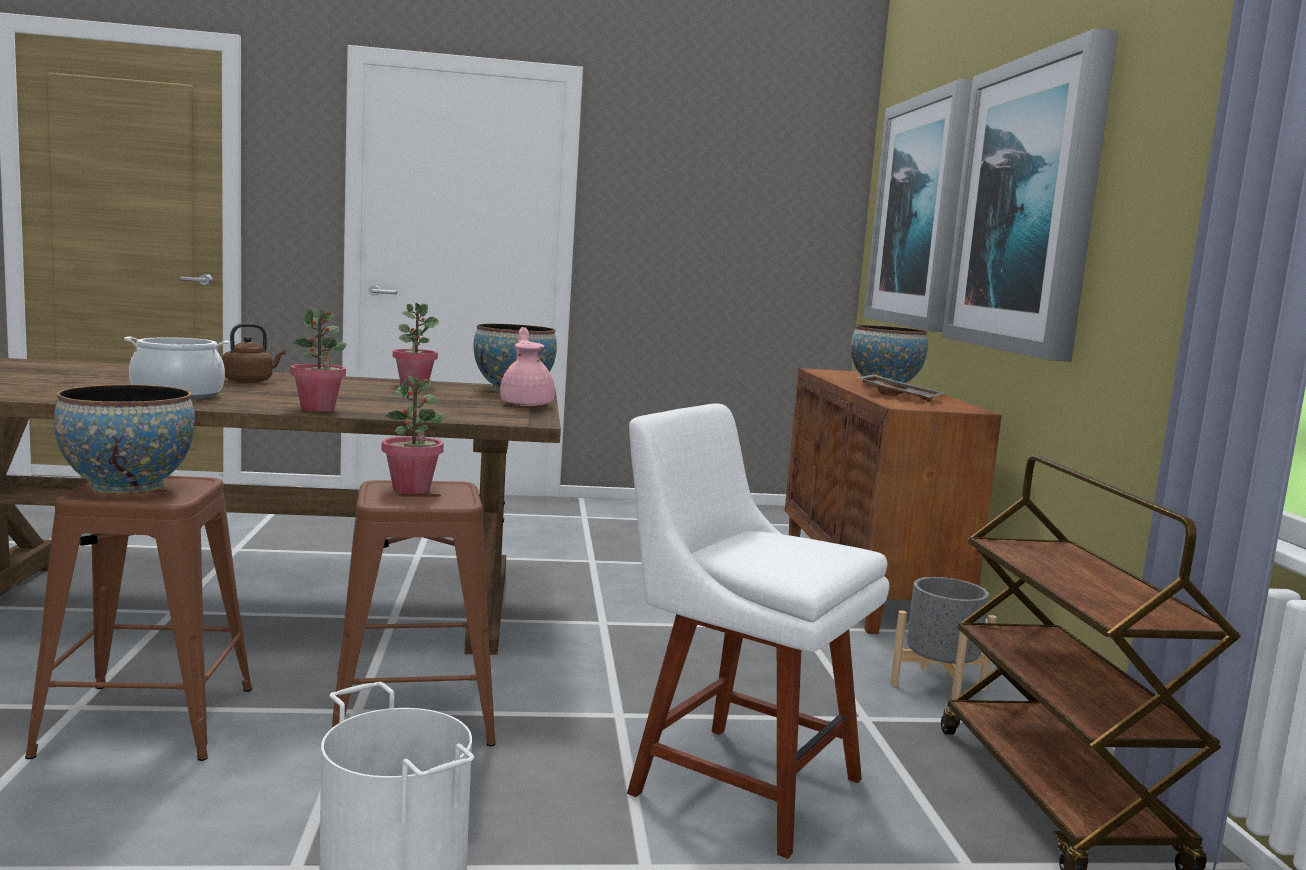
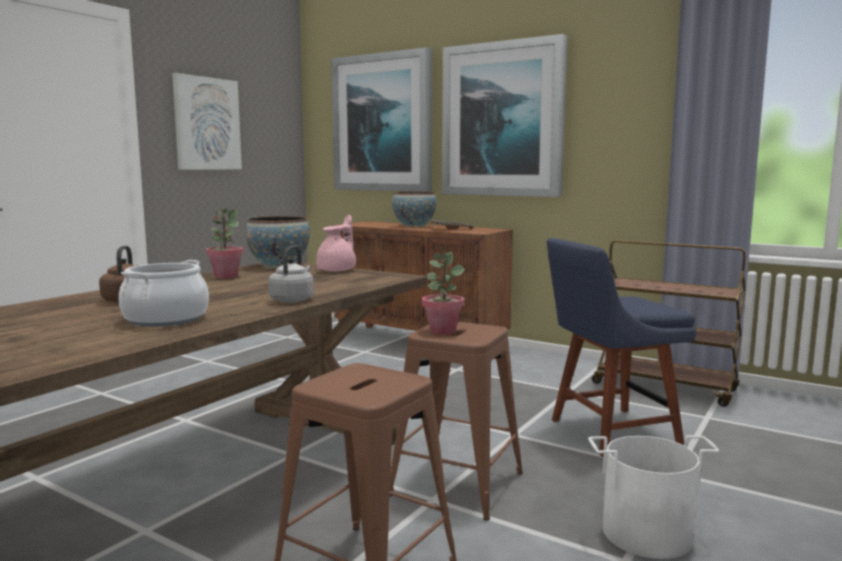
camera: 50 degrees left, 0 degrees up
bowl [54,385,195,494] -> none
potted plant [291,308,347,412] -> grey kettle [268,245,314,303]
pink teapot [500,327,555,406] -> pink teapot turned 90 degrees clockwise [316,215,356,272]
white chair [627,403,889,859] -> blue chair [547,238,697,457]
grey planter [890,577,997,700] -> none
none -> picture [172,73,242,170]

